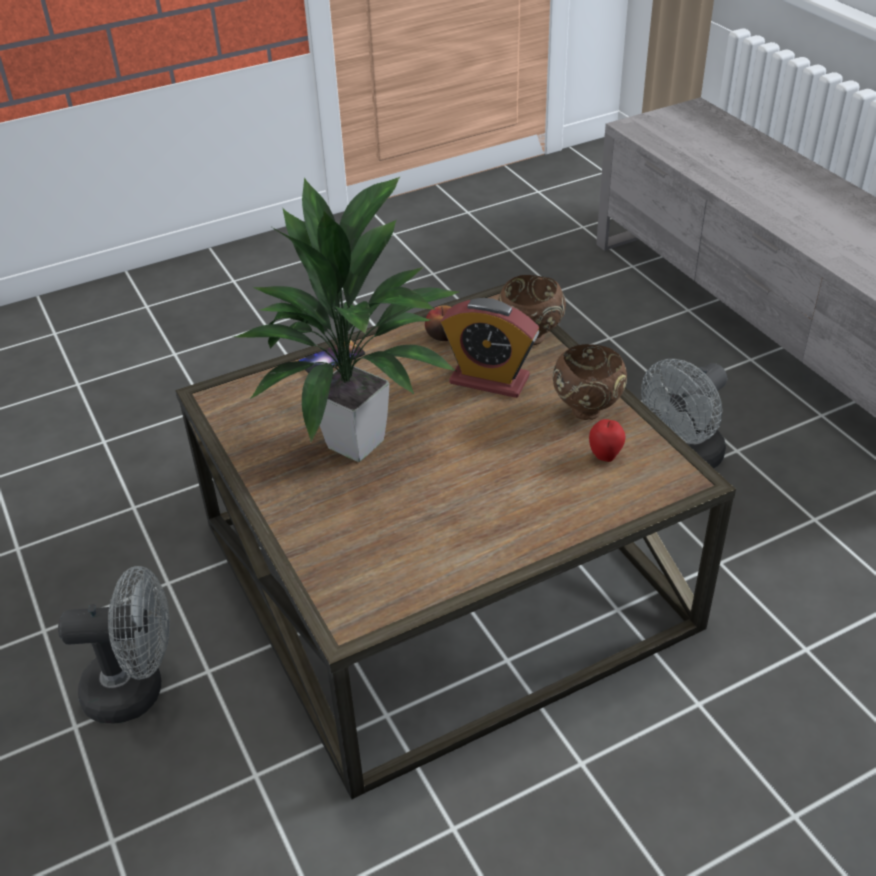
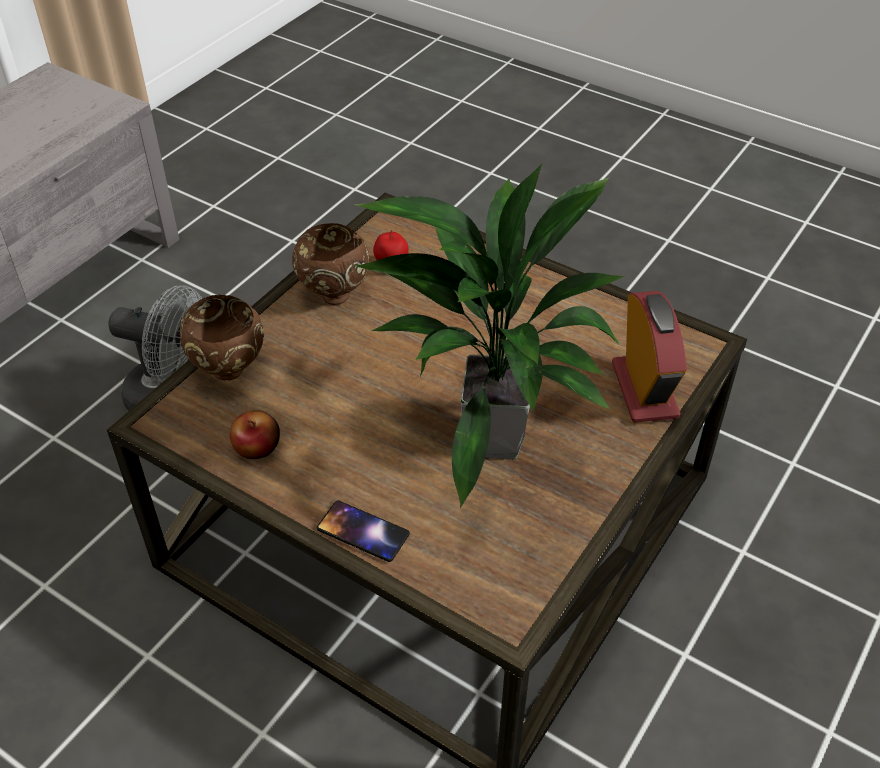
camera: 120 degrees left, 5 degrees up
grey fan [58,566,170,723] -> none
alarm clock [441,298,539,398] -> alarm clock moved to [612,291,687,423]

